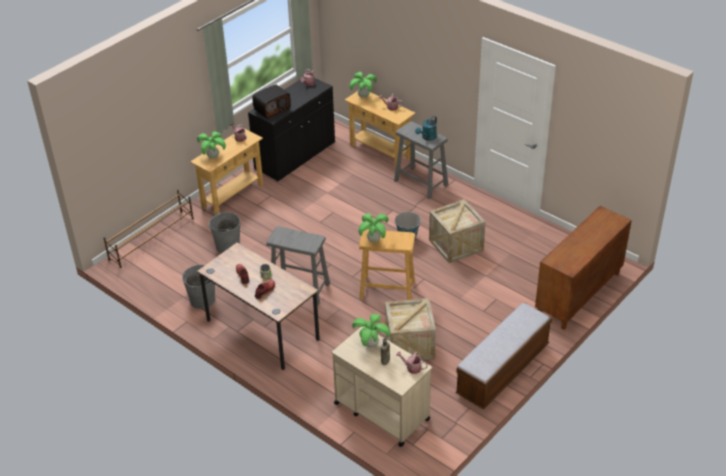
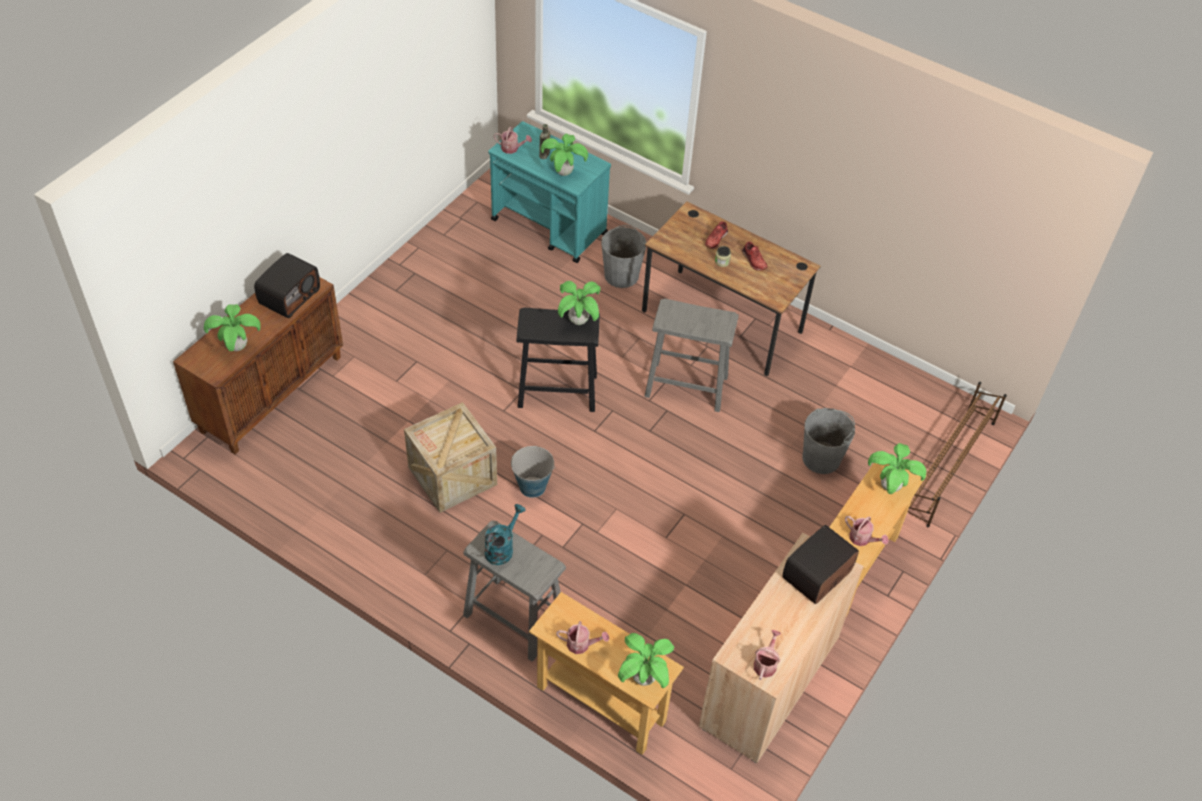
camera: 170 degrees right, 10 degrees up
grey bucket [182,265,215,309] -> grey bucket moved to [601,225,647,288]
black cabinet [248,78,335,182] -> beige cabinet [699,533,864,763]
beige cart [332,326,432,447] -> turquoise cart [488,121,611,263]
beige stool [359,229,415,300] -> black stool [517,308,600,412]
crate [385,298,436,360] -> none
bench [455,303,552,410] -> none
none -> potted plant [204,304,261,351]
none -> radio [254,253,320,318]

